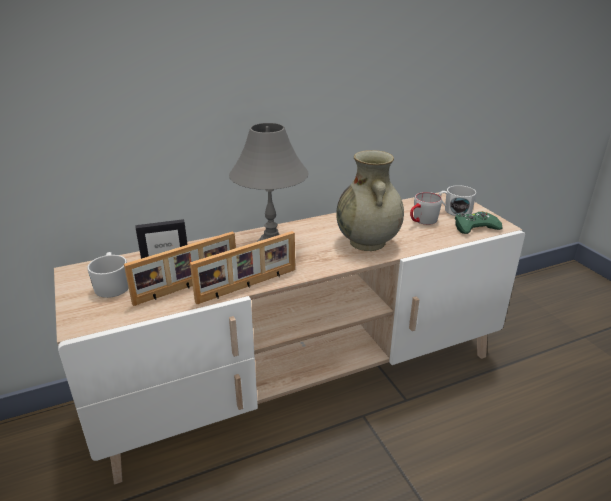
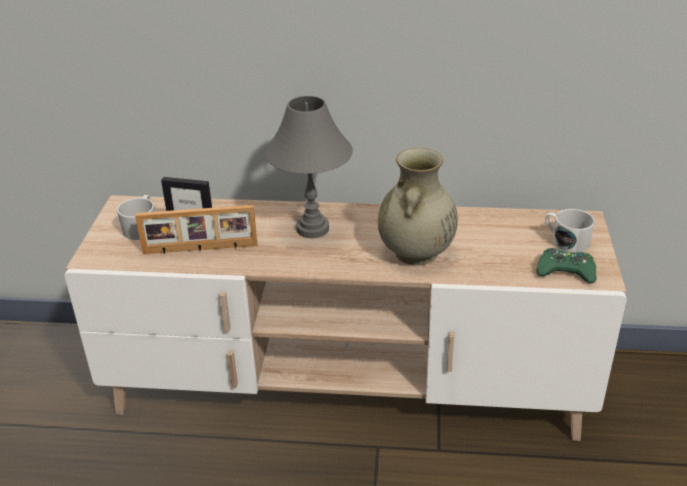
camera: 30 degrees right, 5 degrees up
picture frame [190,231,295,304] -> none
grey mug [410,192,442,225] -> none

